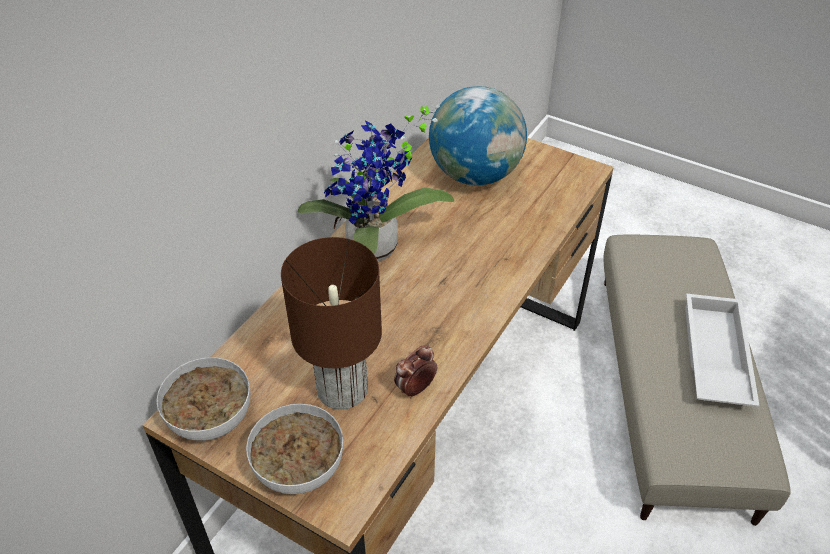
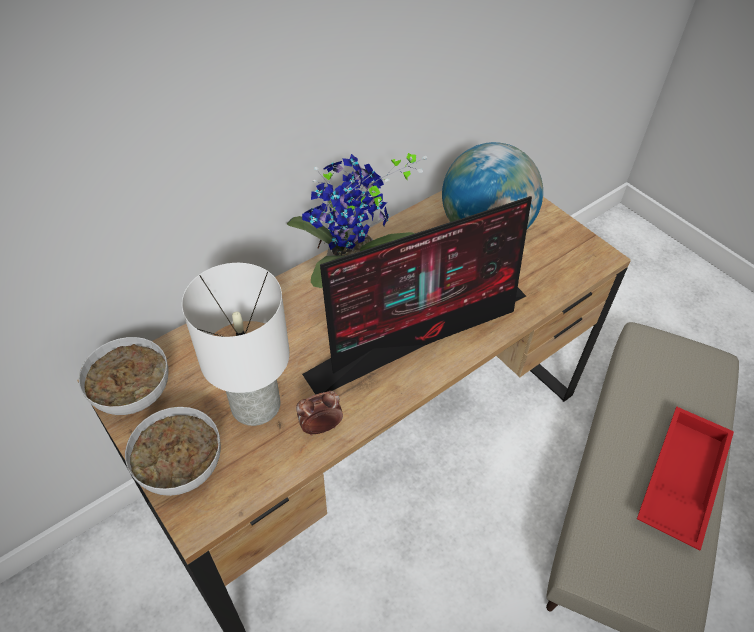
camera: 20 degrees right, 5 degrees up
brown table lamp [281,237,382,410] -> white table lamp [182,263,290,426]
white tray [685,293,759,407] -> red tray [637,407,734,550]
none -> monitor [302,196,532,395]

